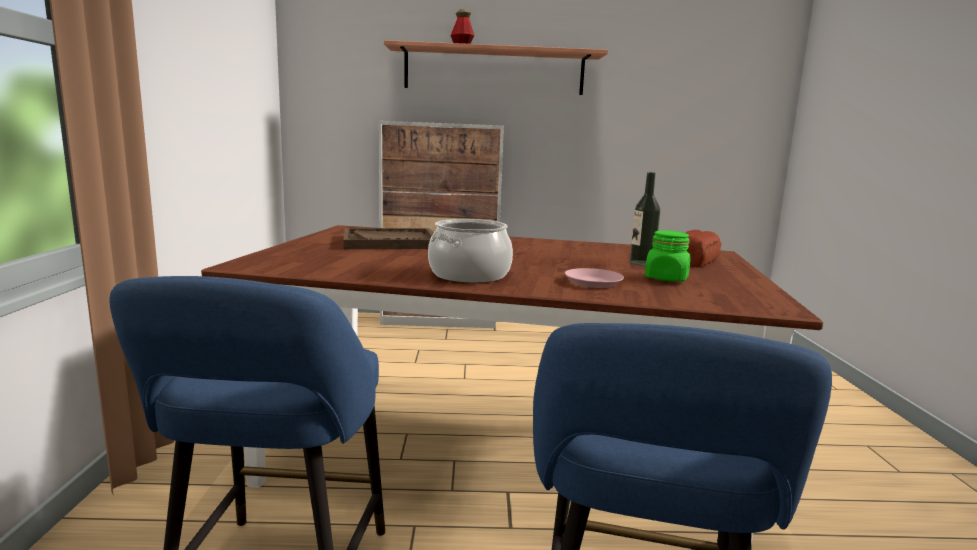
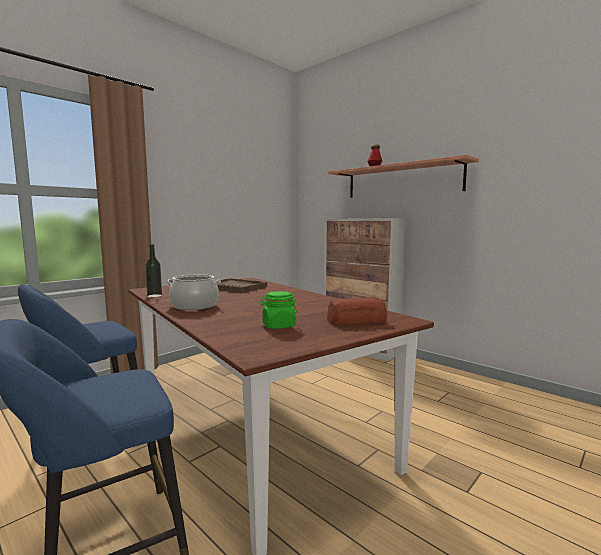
camera: 45 degrees right, 5 degrees down
pink plate [565,268,624,288] -> none
bottle [630,172,660,266] -> bottle moved to [145,244,162,297]

